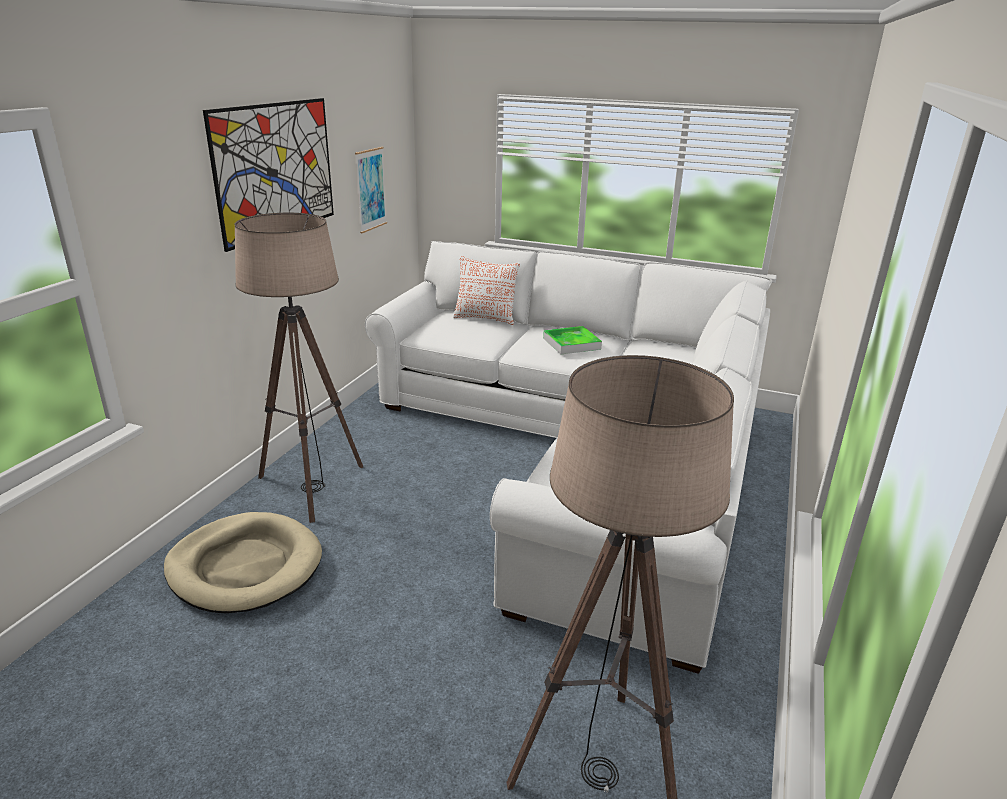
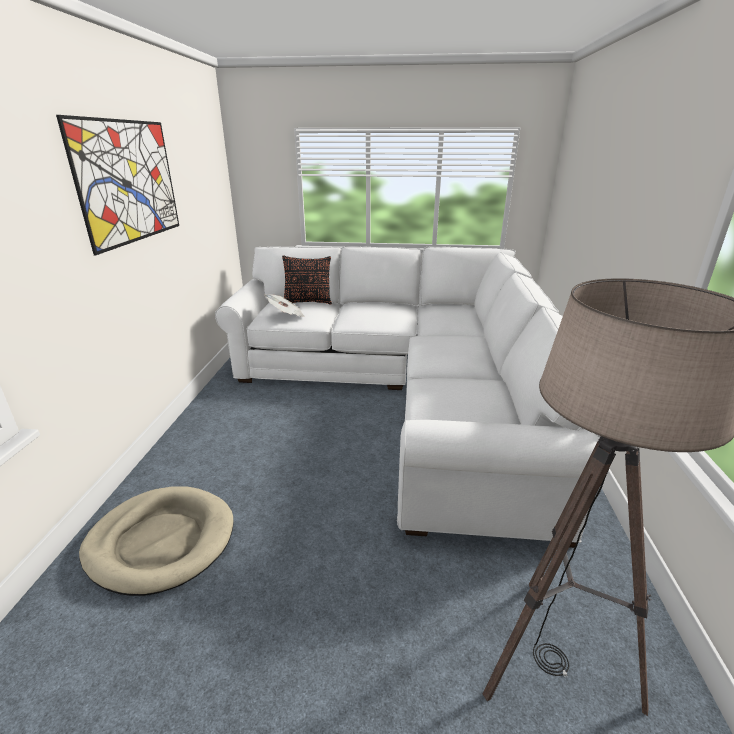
camera: 15 degrees left, 0 degrees up
floor lamp [235,213,363,523] -> none
picture [355,147,387,233] -> none
white pillow [453,256,520,325] -> black pillow [282,255,332,305]
tray [543,326,602,354] -> none
none -> newspaper [264,294,305,317]

